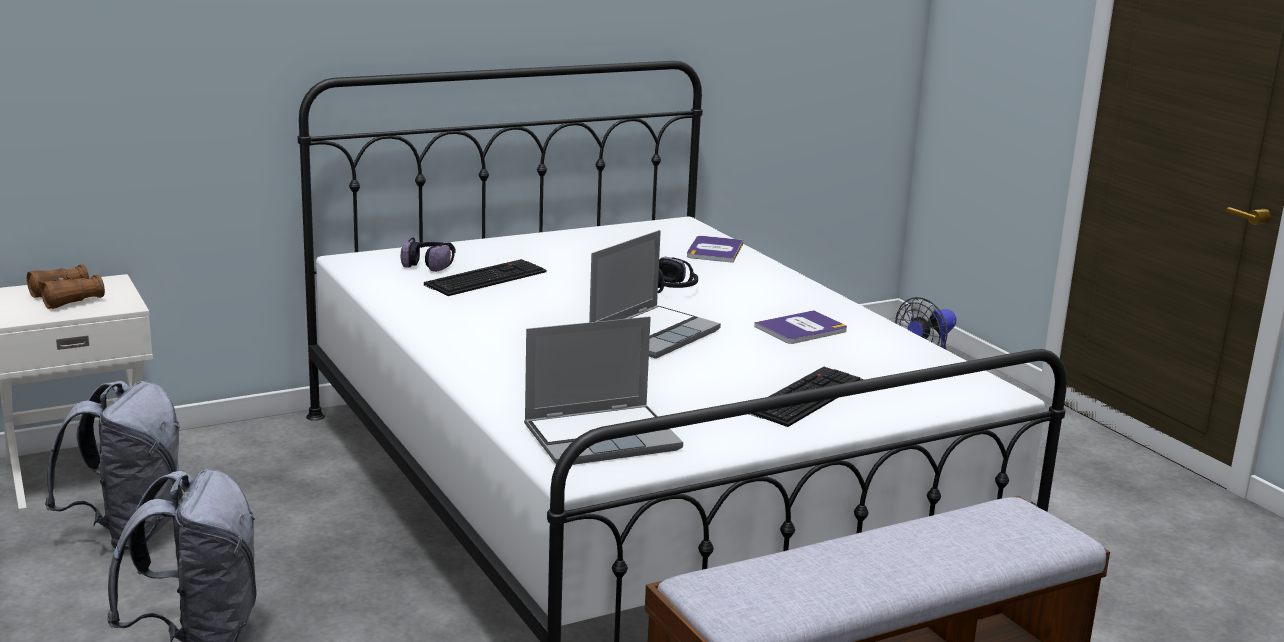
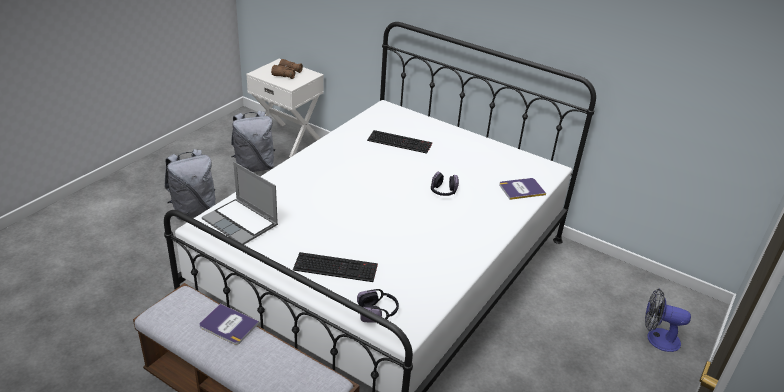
camera: 60 degrees right, 15 degrees up
headphones [400,238,456,272] -> headphones moved to [357,289,399,322]
laptop [589,230,721,359] -> none
book [754,310,847,344] -> book moved to [199,304,259,345]

